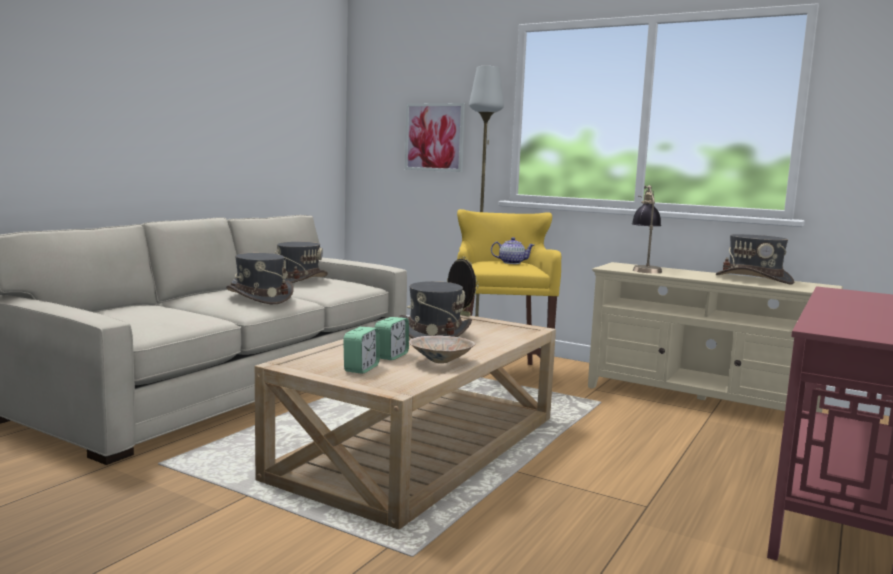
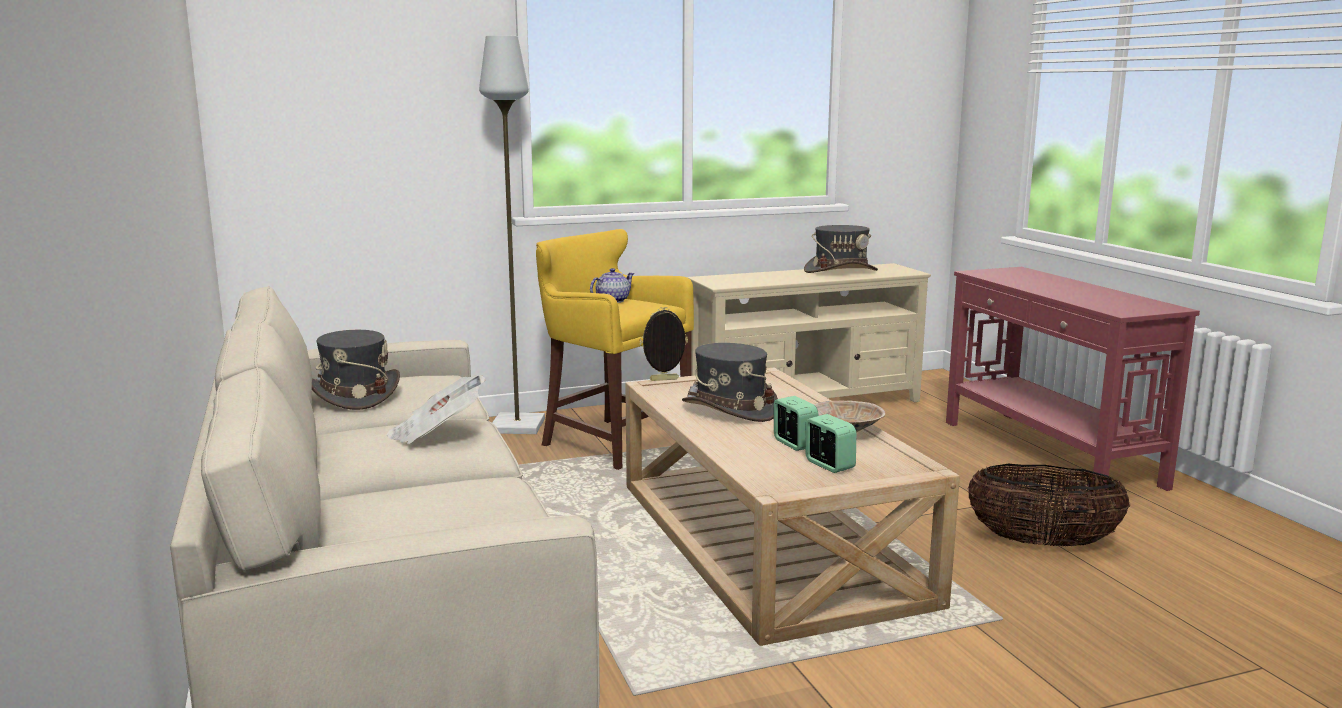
camera: 50 degrees left, 5 degrees up
grey hat [226,253,294,304] -> newspaper [386,375,486,444]
picture [405,103,465,172] -> none
table lamp [632,185,662,274] -> none
none -> basket [967,464,1130,547]

